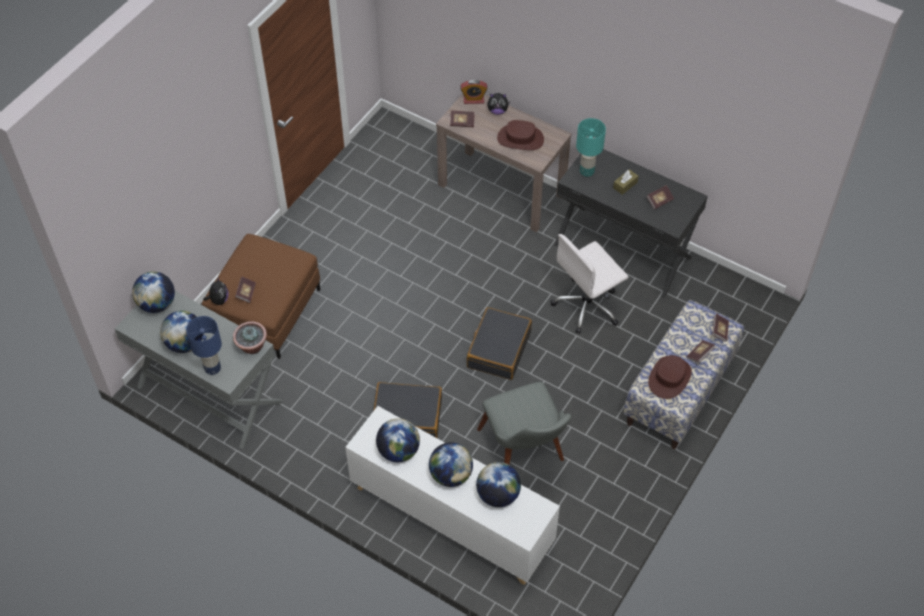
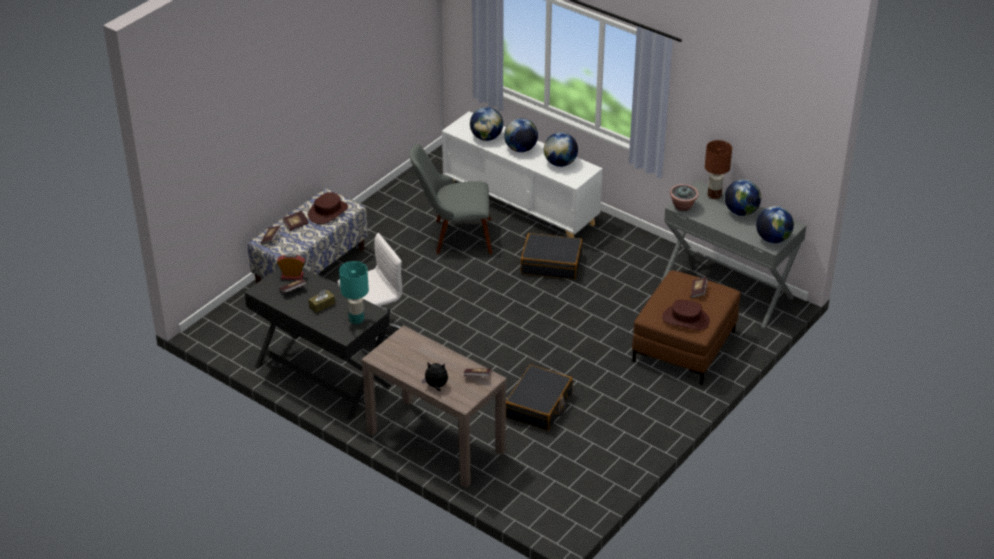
camera: 175 degrees left, 15 degrees down
blue table lamp [186,316,222,375] -> brown table lamp [705,140,732,199]
plush toy [203,277,228,305] -> none
alarm clock [461,80,488,104] -> alarm clock moved to [277,254,305,280]
black suitcase [467,307,532,380] -> black suitcase moved to [506,365,573,431]
grey chair [477,382,572,464] -> grey chair turned 75 degrees counterclockwise [409,143,492,254]
brown hat [497,120,544,150] -> brown hat moved to [662,300,710,330]

